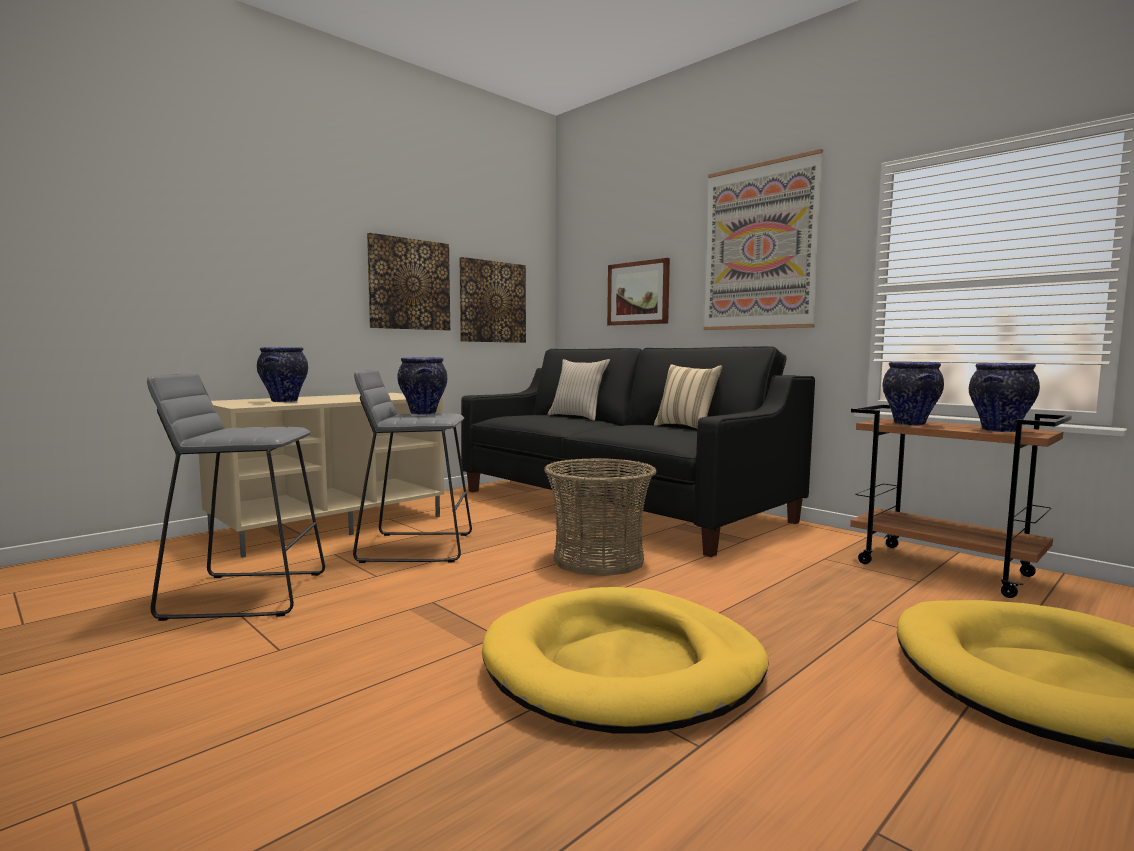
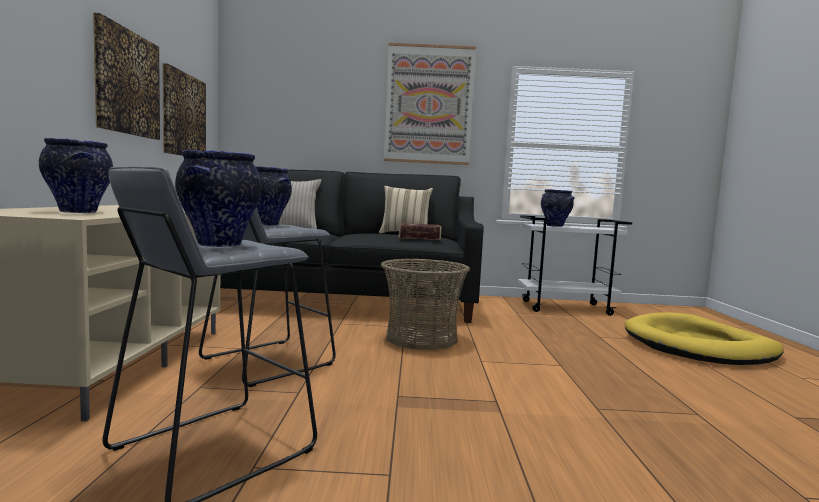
camera: 45 degrees left, 0 degrees up
yellow dog bed [482,587,769,734] -> none
picture [607,258,670,326] -> none
brown cart [850,404,1072,598] -> white cart [518,215,632,316]
vase [969,363,1040,432] -> vase moved to [175,150,261,247]
none -> book [398,223,441,240]

